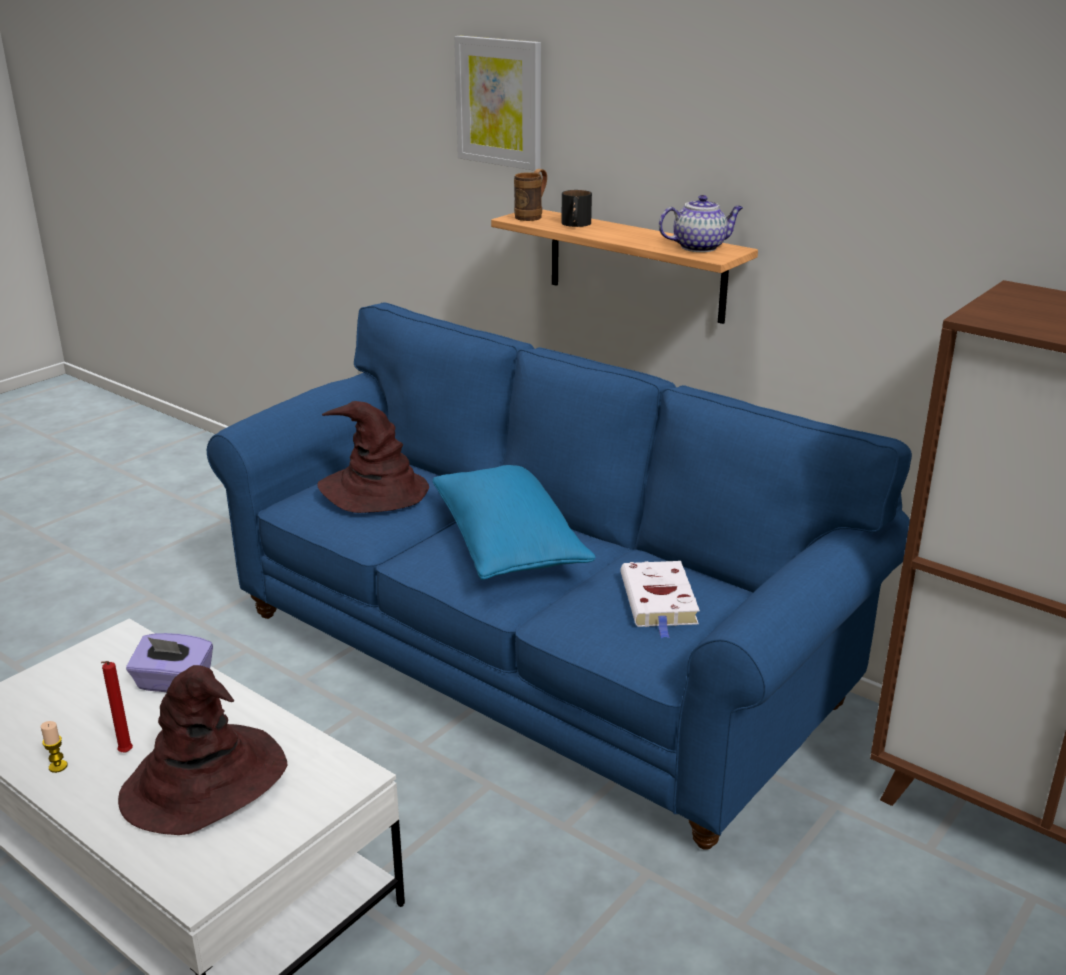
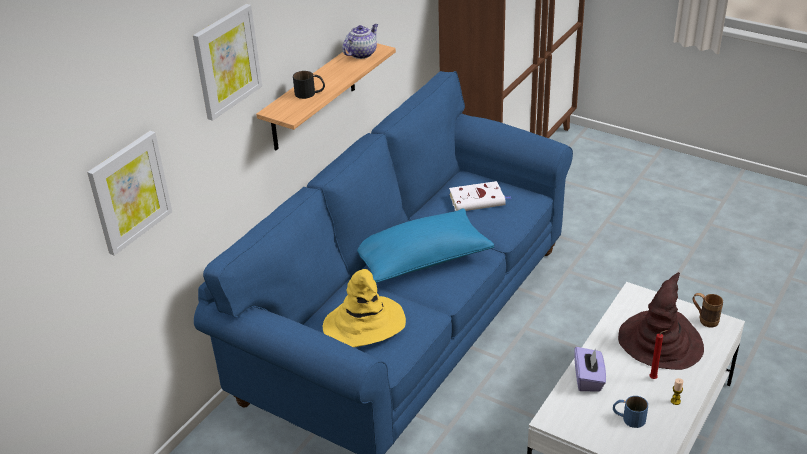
camera: 95 degrees left, 10 degrees up
brown hat [317,401,429,513] -> yellow hat [323,269,406,347]
brown mug [514,169,547,221] -> brown mug moved to [693,293,723,328]
teapot [658,195,743,252] -> teapot turned 60 degrees clockwise [342,24,378,59]
none -> picture [87,131,172,256]
none -> blue mug [613,396,648,428]

